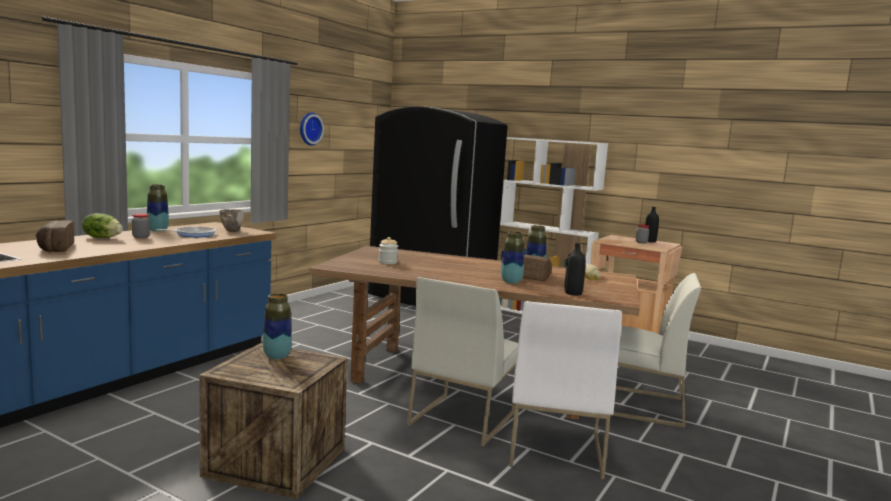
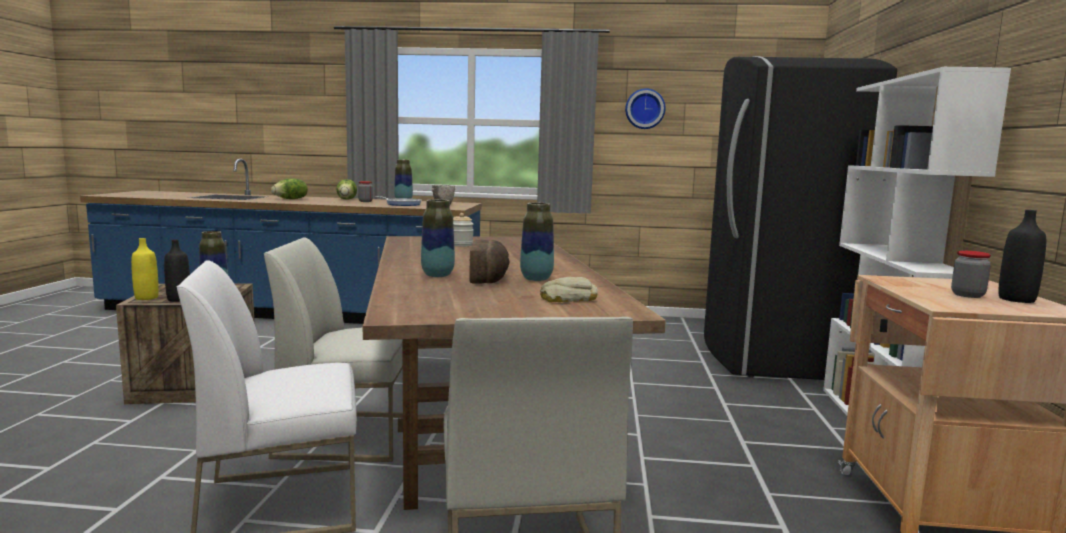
camera: 65 degrees right, 0 degrees up
bread [36,220,74,252] -> lettuce [271,178,308,199]
black bottle [565,243,586,295] -> black bottle moved to [164,240,190,302]
none -> yellow bottle [131,238,159,300]

